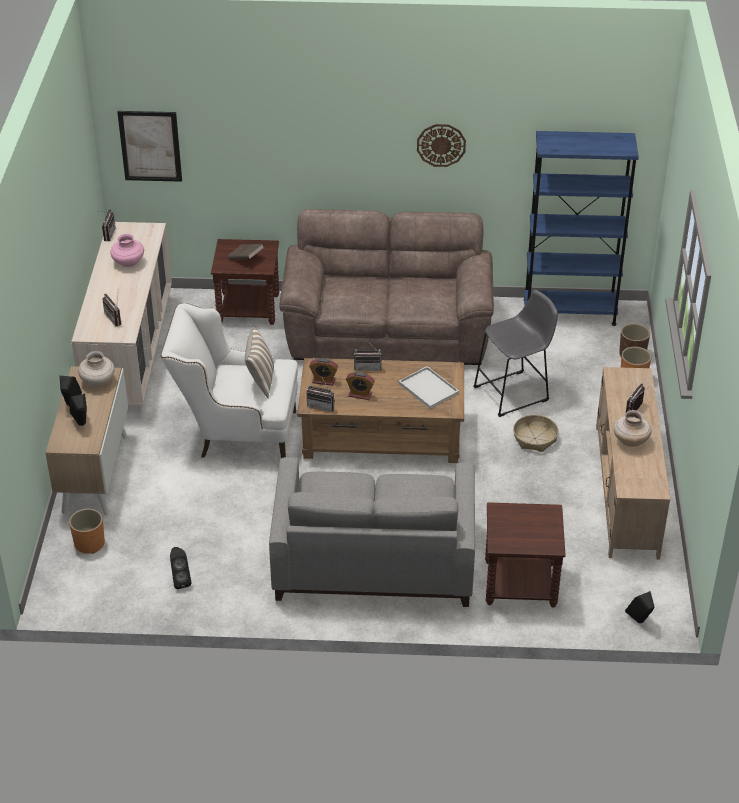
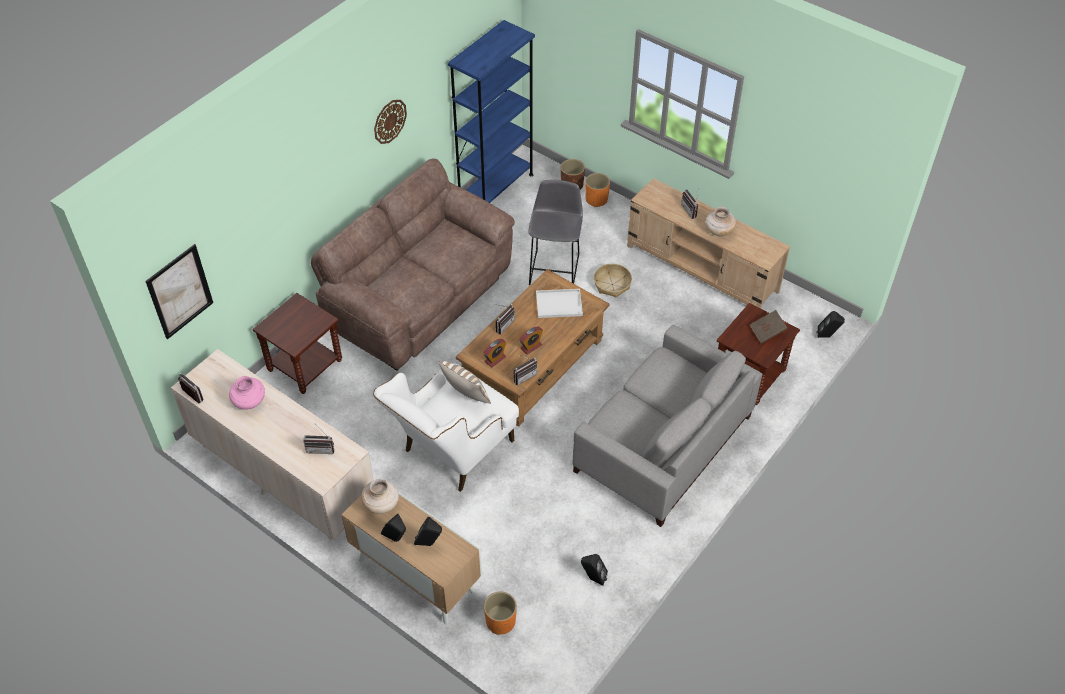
camera: 55 degrees left, 10 degrees up
brown book [228,244,264,260] -> brown book moved to [750,310,788,343]

